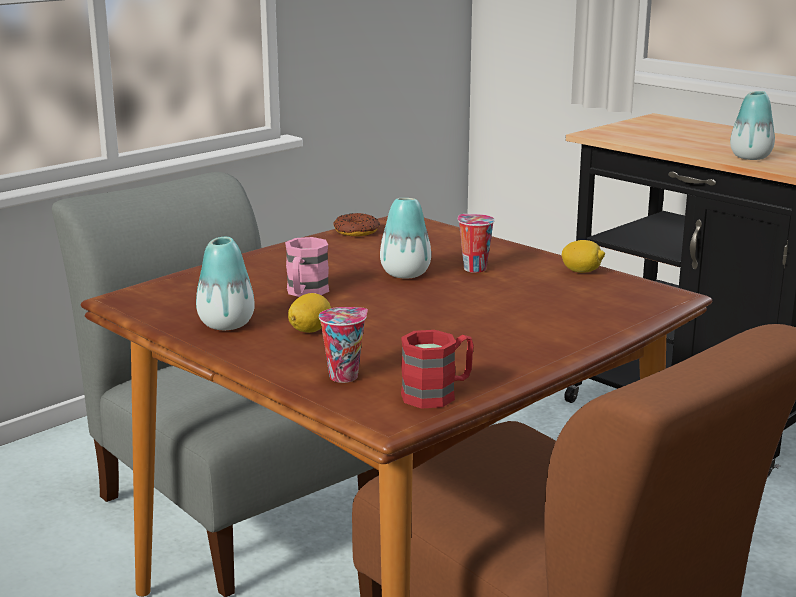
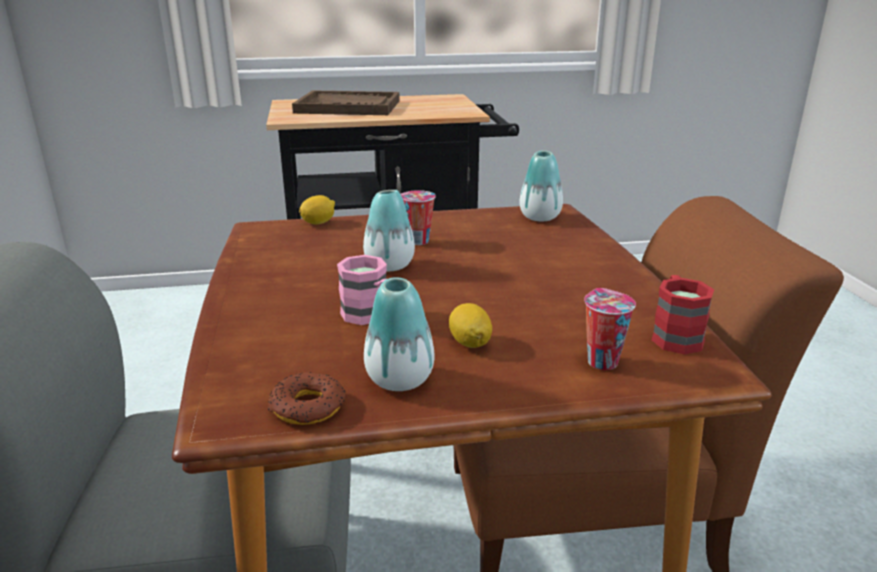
camera: 55 degrees left, 5 degrees up
donut [334,213,380,236] -> donut moved to [268,372,345,425]
lemon [562,240,605,273] -> lemon moved to [299,195,335,225]
vase [730,91,775,160] -> vase moved to [520,151,563,221]
none -> brown tray [292,90,400,115]

